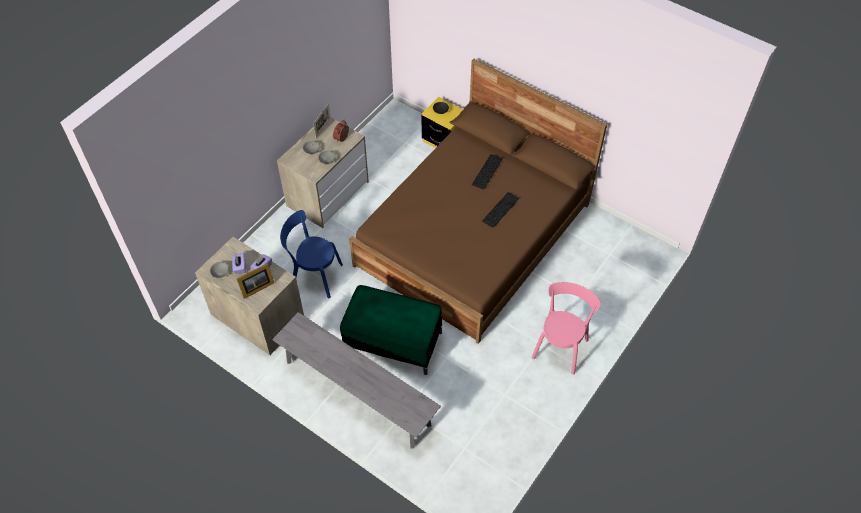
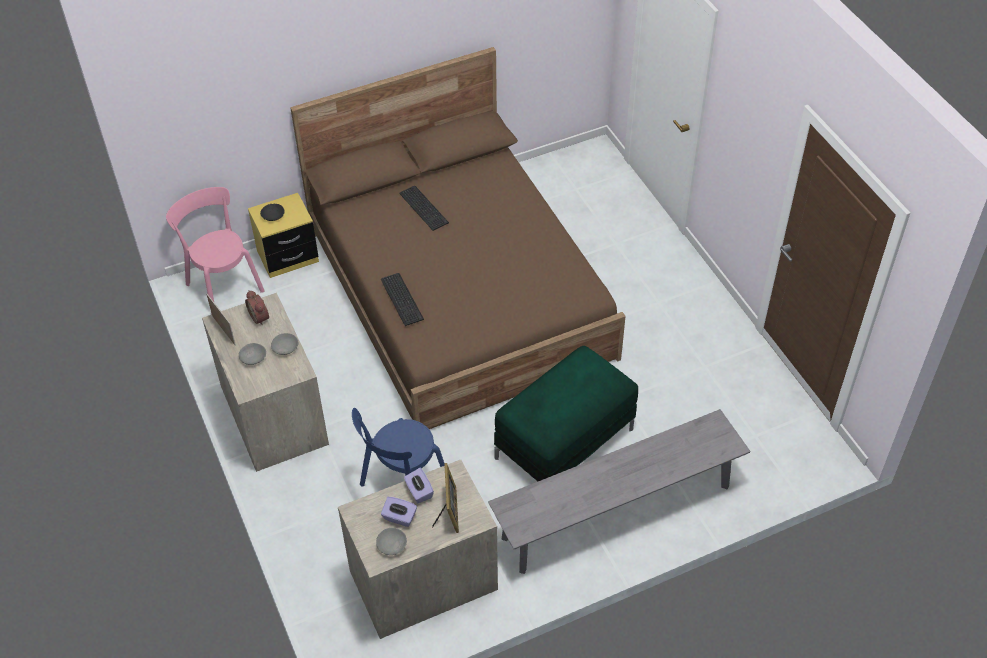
camera: 60 degrees left, 5 degrees down
keyboard [482,192,519,228] -> keyboard moved to [381,273,424,326]
pink chair [531,282,601,375] -> pink chair moved to [166,187,264,314]

